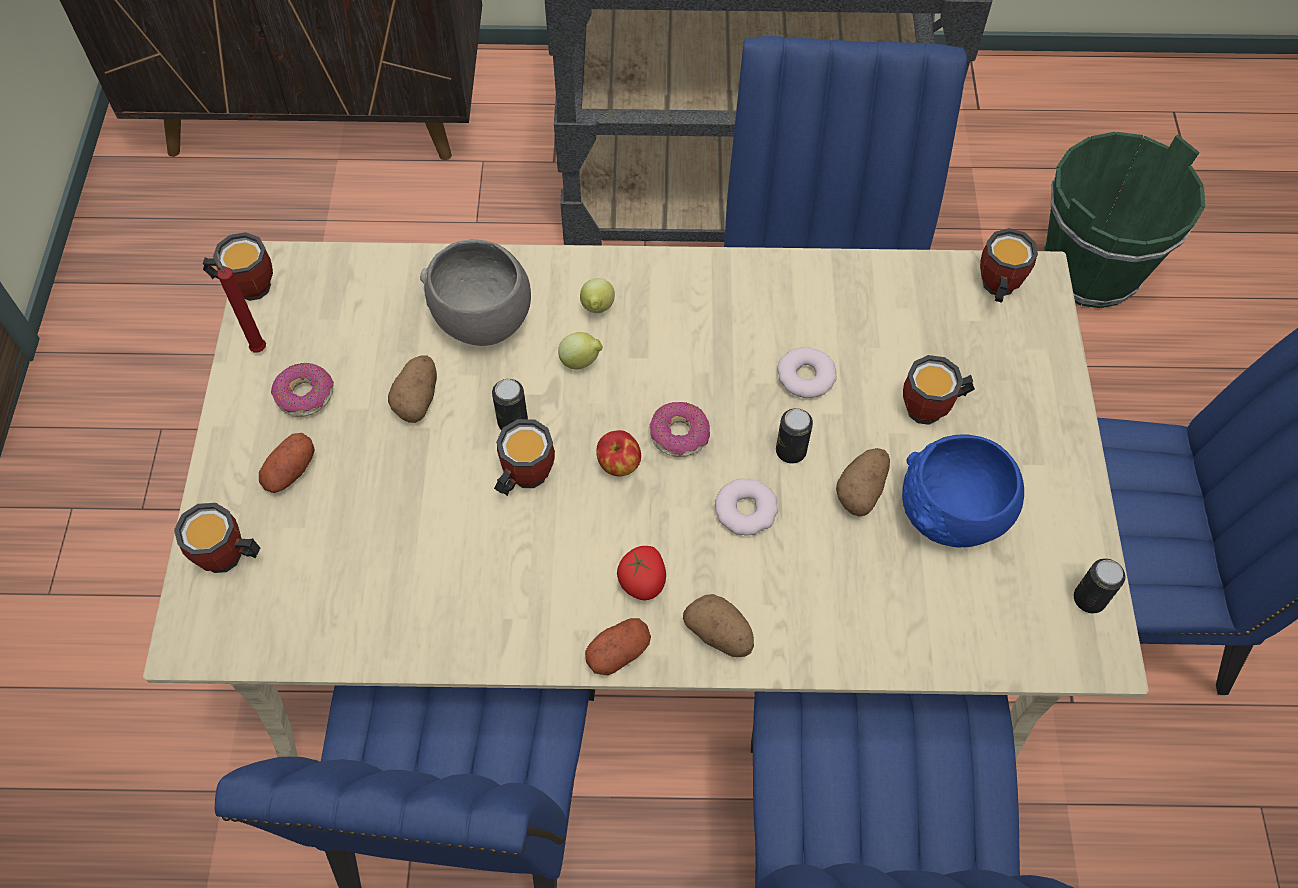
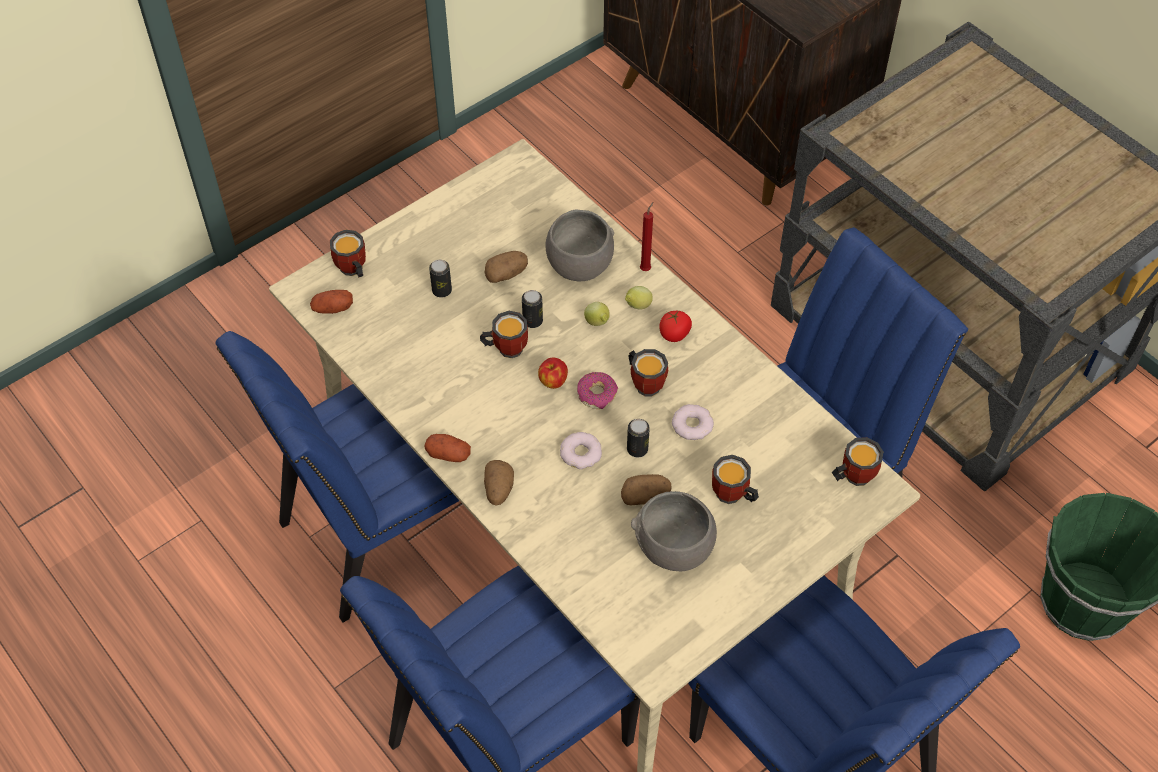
camera: 50 degrees right, 5 degrees down
mug [203,232,273,301] -> mug moved to [629,349,668,396]
red candle [217,252,266,353] -> red candle moved to [640,202,653,271]
potato [259,433,315,493] -> potato moved to [310,290,353,314]
donut [271,363,334,417] -> none
tomato [617,546,666,600] -> tomato moved to [659,310,692,342]
blue bowl [902,435,1024,547] -> grey bowl [631,491,717,571]
can [1073,559,1125,614] -> can moved to [429,260,452,298]

